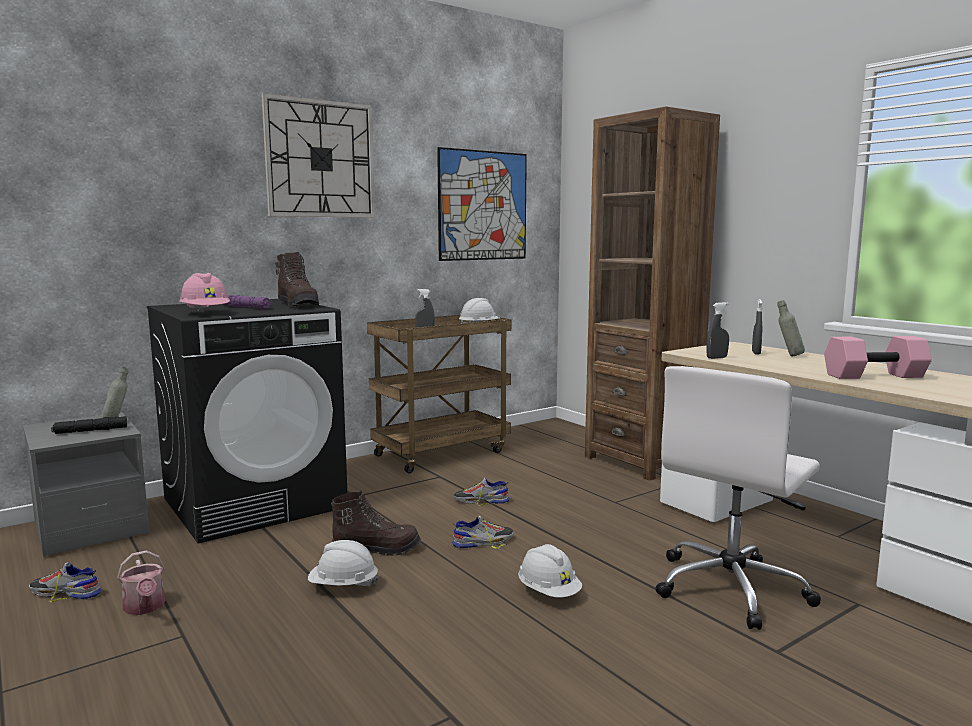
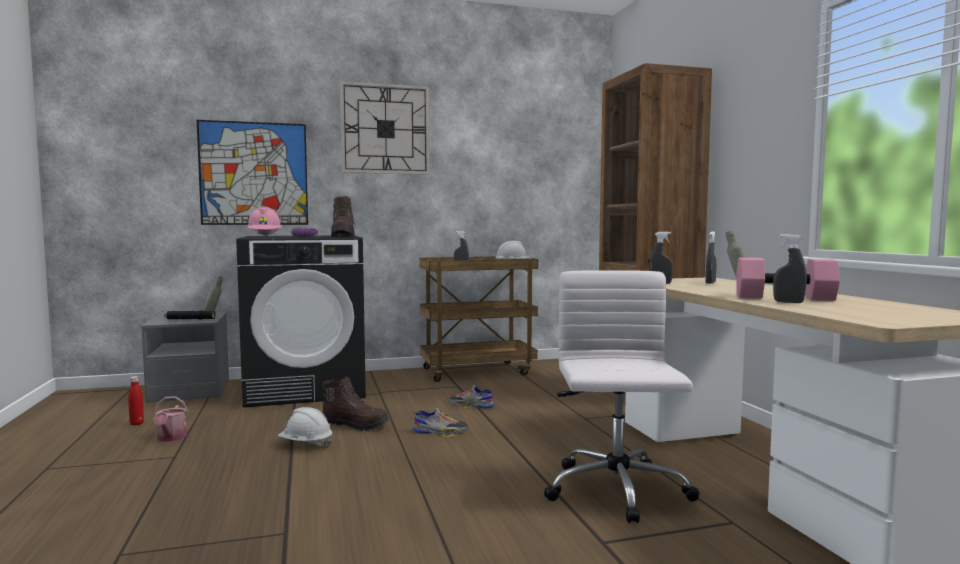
camera: 20 degrees right, 5 degrees down
shoe [29,562,102,602] -> red bottle [128,376,144,426]
picture [437,147,527,261] -> picture moved to [197,120,308,225]
white hard hat [518,544,582,598] -> none
white office chair [656,366,821,630] -> white office chair turned 120 degrees clockwise [544,270,700,523]
none -> grey spray bottle [773,234,807,303]

